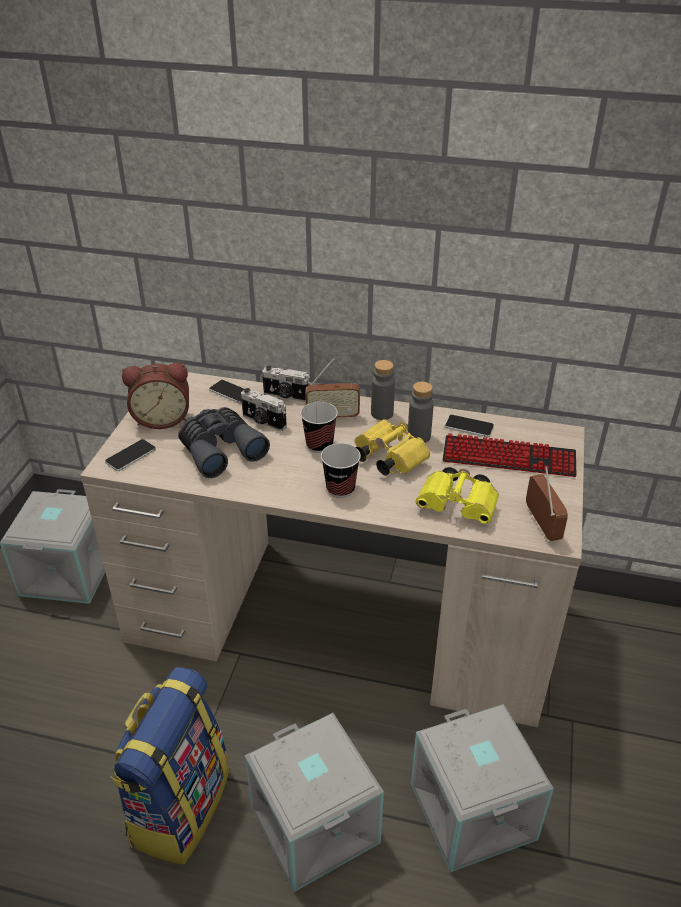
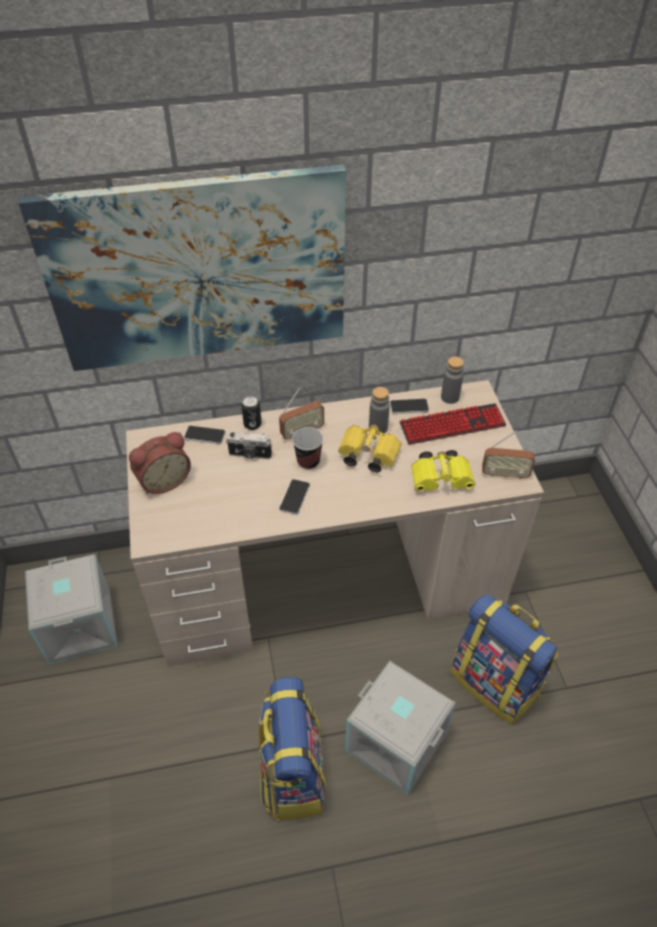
camera: 25 degrees left, 10 degrees up
phone [105,439,156,471] -> phone moved to [279,479,310,515]
grey binoculars [178,407,270,478] -> none
camera [262,366,311,402] -> can [241,396,262,430]
cup [321,443,361,498] -> none
grey bottle [371,360,395,420] -> grey bottle moved to [441,357,464,404]
grey storage box [411,704,554,872] -> backpack [451,594,558,725]
radio [526,467,568,541] -> radio turned 135 degrees clockwise [482,431,535,480]
none -> picture [18,164,346,371]

